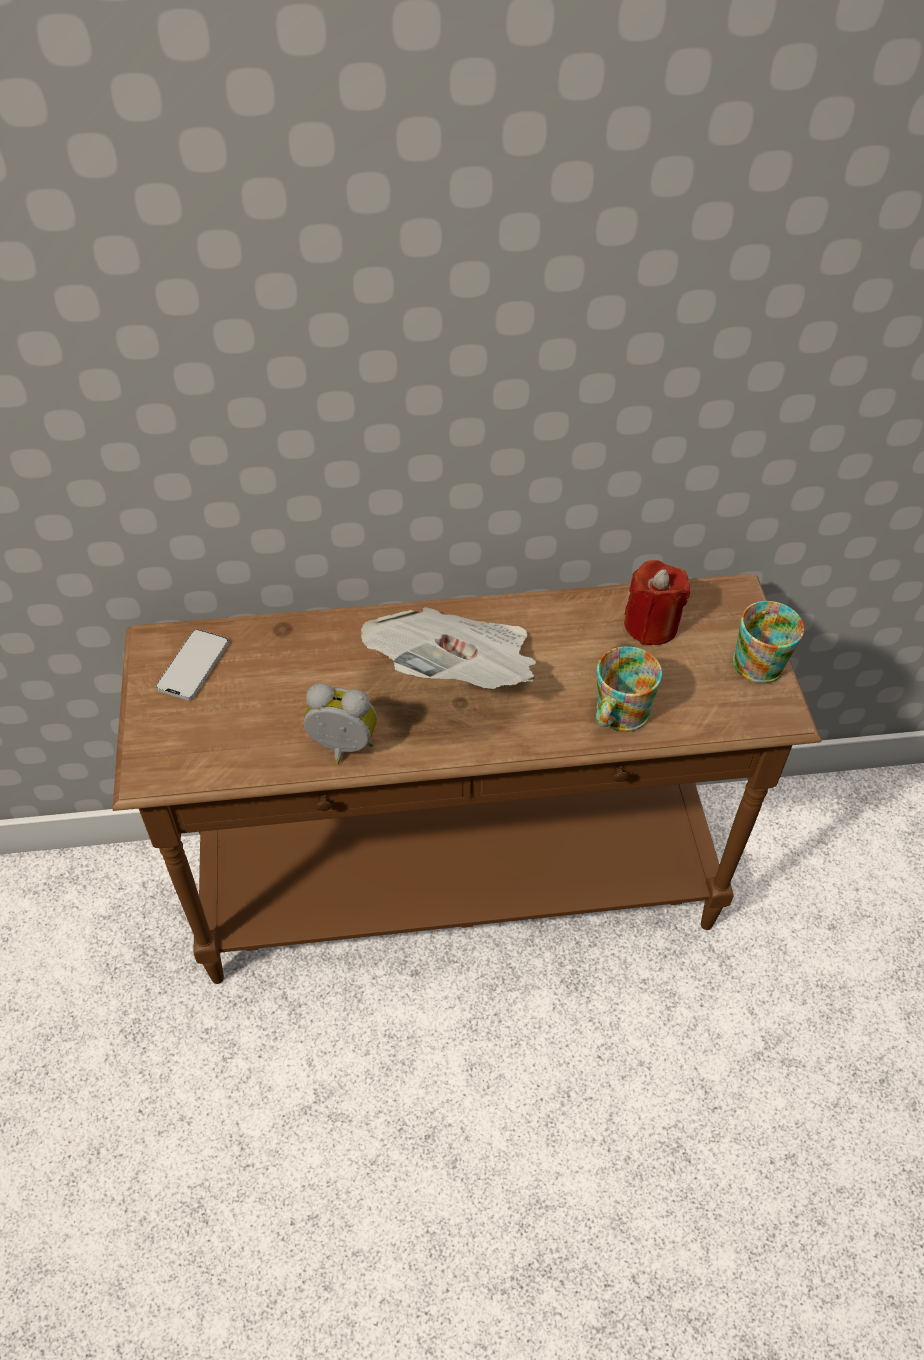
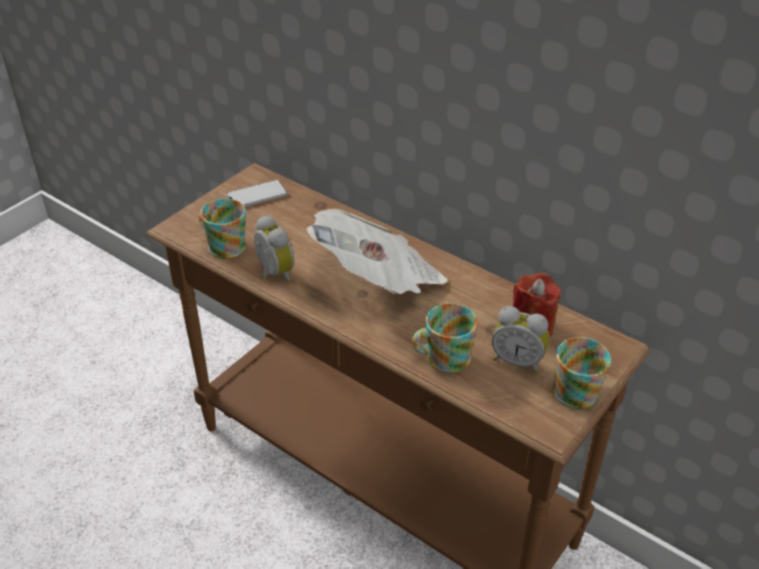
camera: 45 degrees right, 10 degrees down
none -> mug [199,199,246,259]
none -> alarm clock [491,306,550,373]

